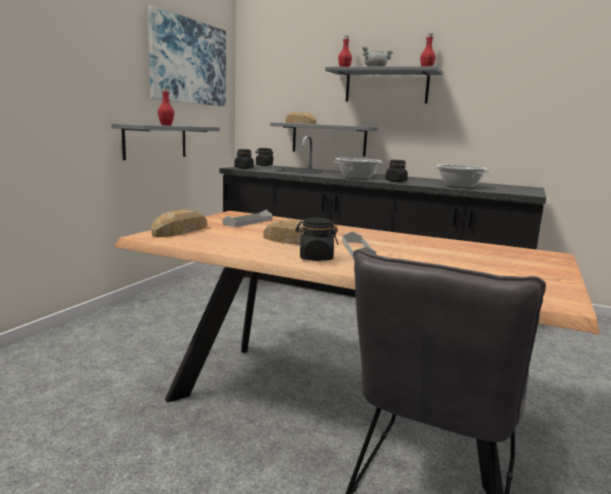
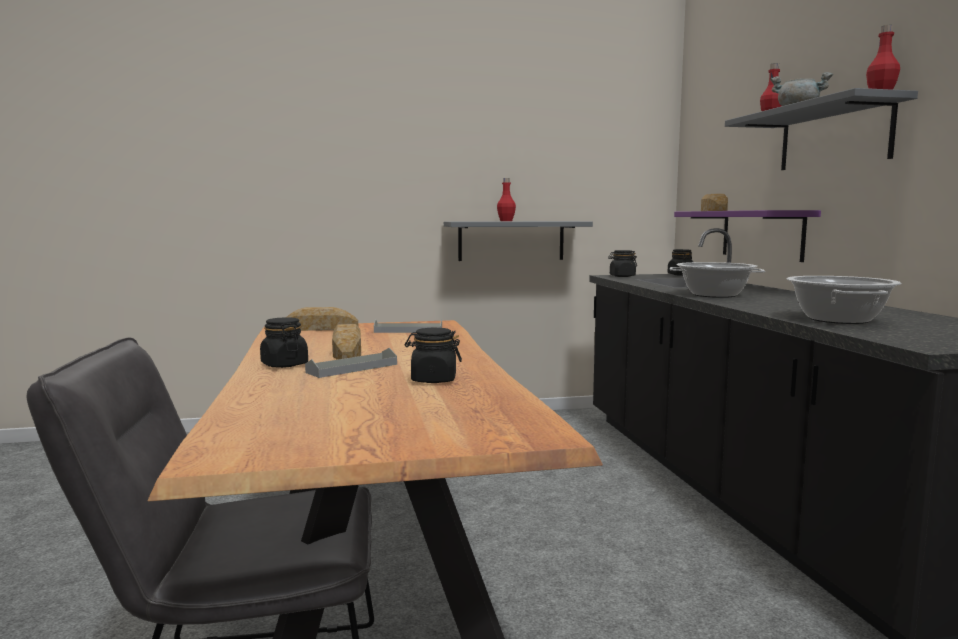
camera: 55 degrees right, 5 degrees down
picture [148,5,226,106] -> none
grey shelf [270,122,378,156] -> purple shelf [674,210,821,262]
black jar [385,160,408,182] -> black jar moved to [405,328,462,383]

